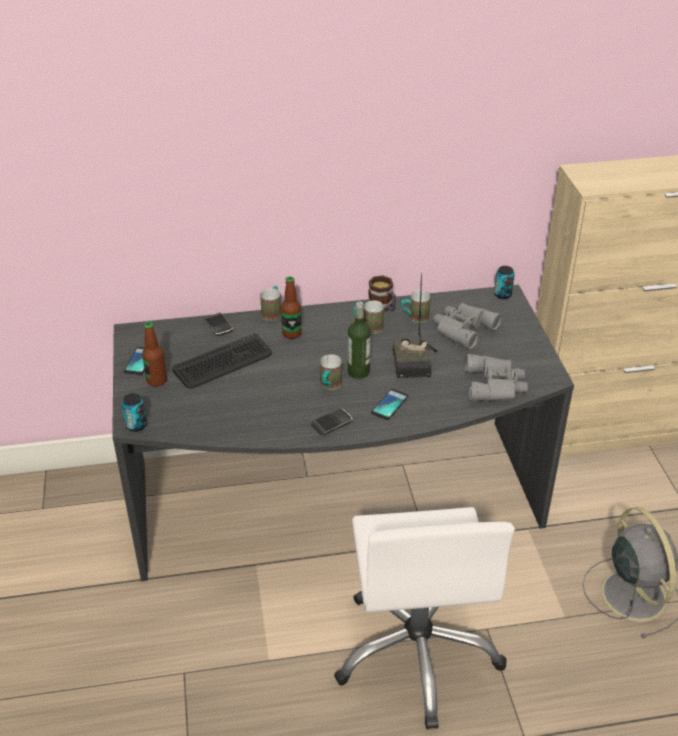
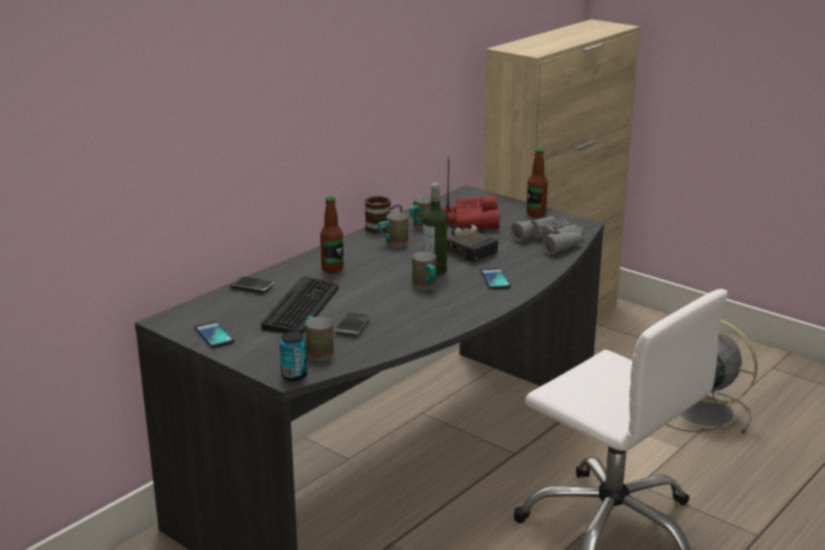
camera: 40 degrees left, 15 degrees down
bottle [142,322,167,387] -> bottle moved to [526,148,548,217]
mug [260,286,281,321] -> mug moved to [305,316,334,361]
phone [311,409,353,435] -> phone moved to [335,313,370,338]
grey binoculars [433,303,502,350] -> red binoculars [442,195,499,229]
can [494,266,515,299] -> none

